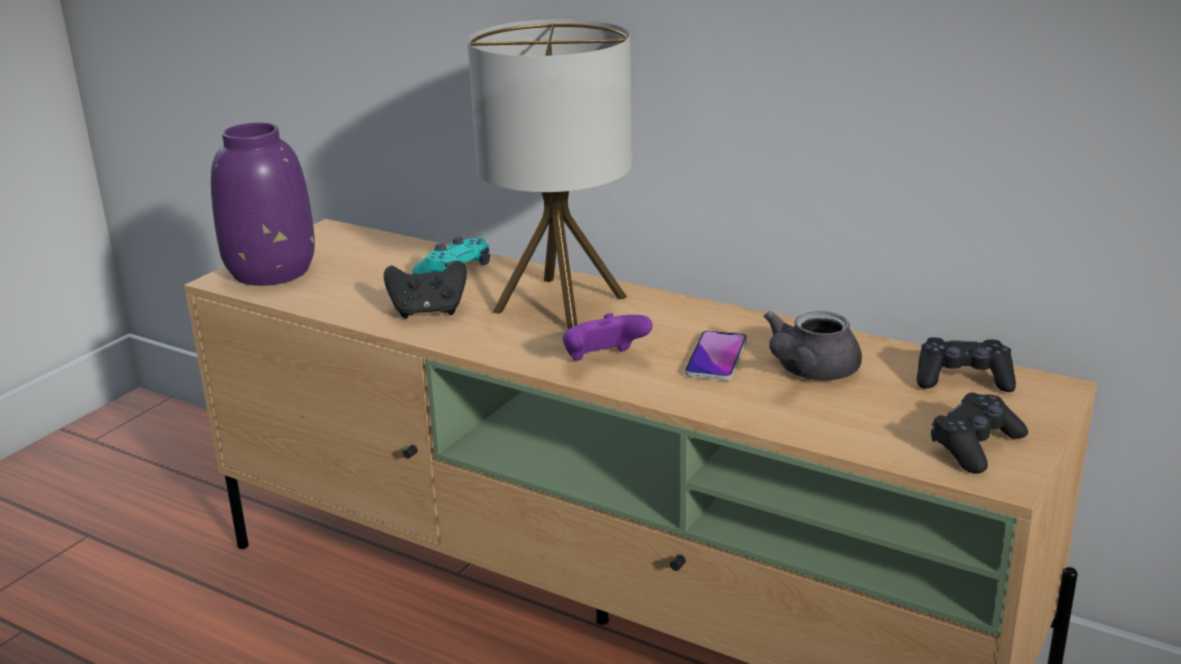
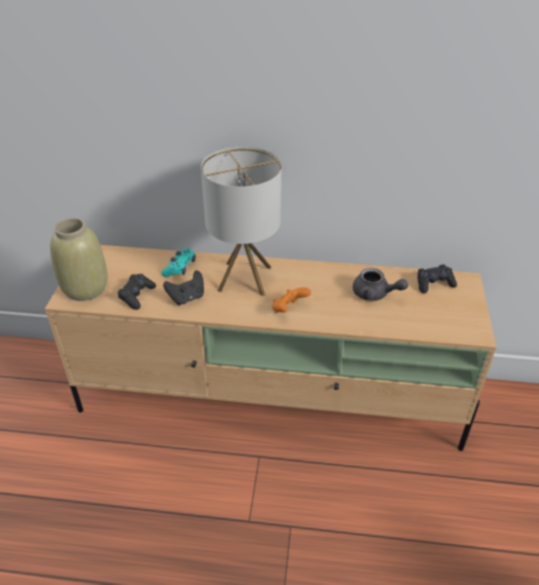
camera: 25 degrees left, 15 degrees up
purple vase [211,122,315,286] -> beige vase [50,218,108,301]
purple game controller [563,313,653,361] -> orange game controller [272,287,311,313]
phone [685,330,747,381] -> none
grey teapot [764,311,862,380] -> grey teapot turned 75 degrees counterclockwise [353,268,408,301]
black game controller [931,393,1028,474] -> black game controller moved to [118,274,156,310]

